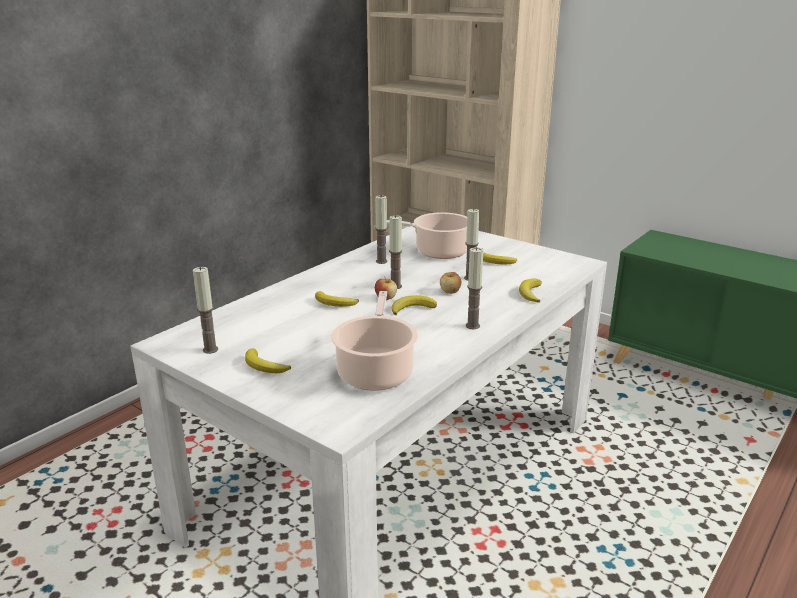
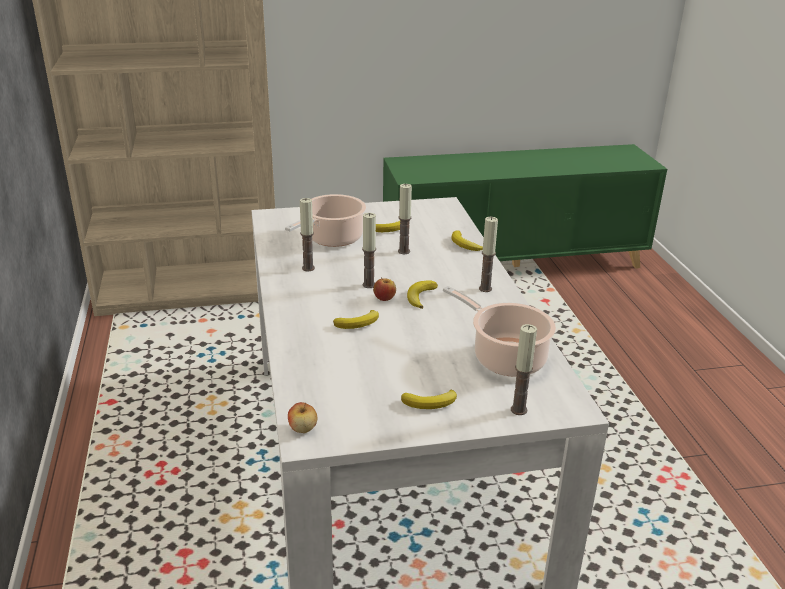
camera: 50 degrees left, 5 degrees up
candle [193,267,218,354] -> candle moved to [511,324,537,415]
apple [440,272,462,294] -> apple moved to [288,402,317,433]

